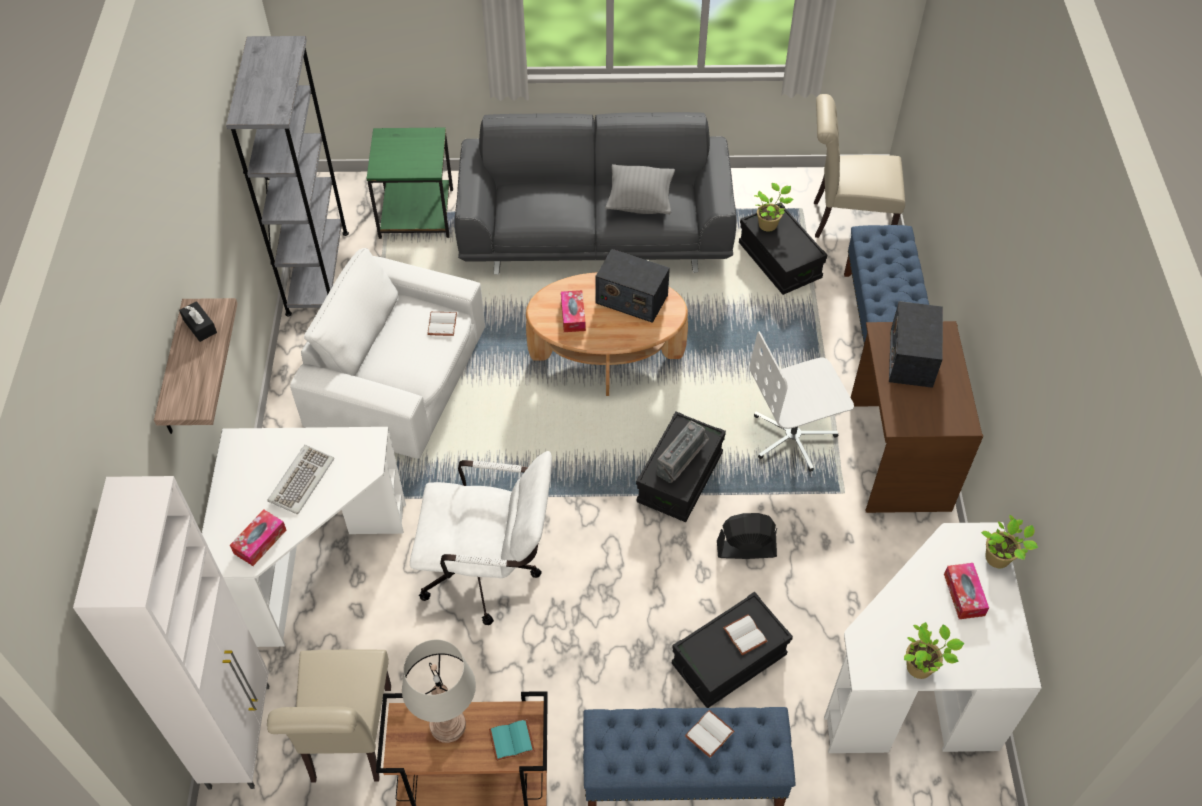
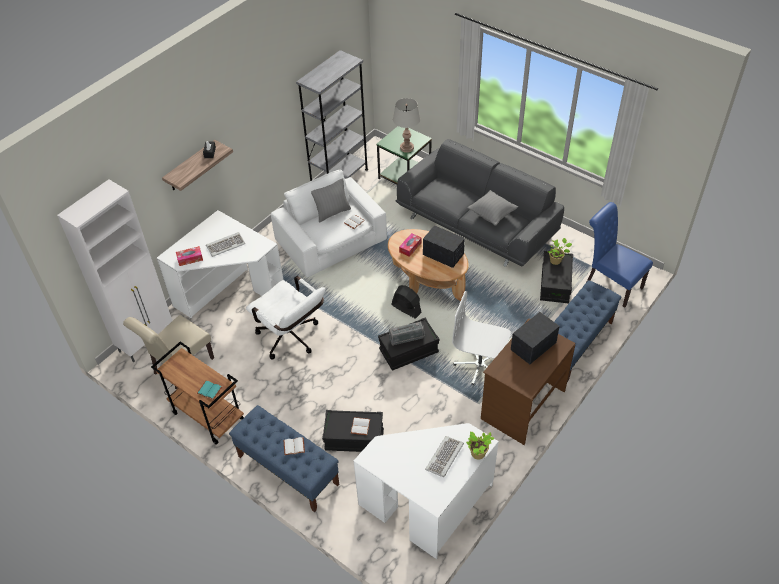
camera: 40 degrees right, 5 degrees down
grey table lamp [402,640,476,743] -> grey table lamp moved to [393,98,421,153]
radio [595,249,670,323] -> radio turned 150 degrees clockwise [423,225,465,268]
black fan [717,513,777,559] -> black fan moved to [392,285,422,319]
beige chair [814,94,905,238] -> blue chair [587,202,653,308]
potted plant [904,622,964,679] -> none
tissue box [944,563,989,619] -> keyboard [425,436,464,477]
none -> grey pillow [311,178,351,222]

